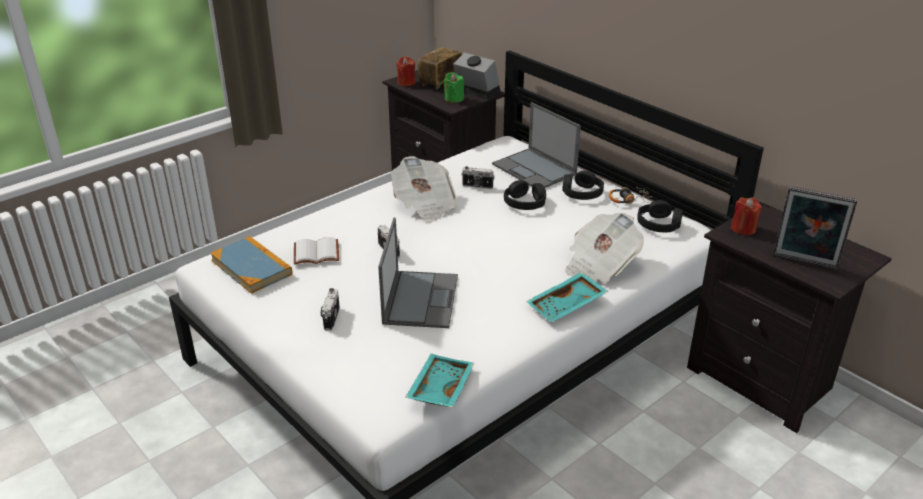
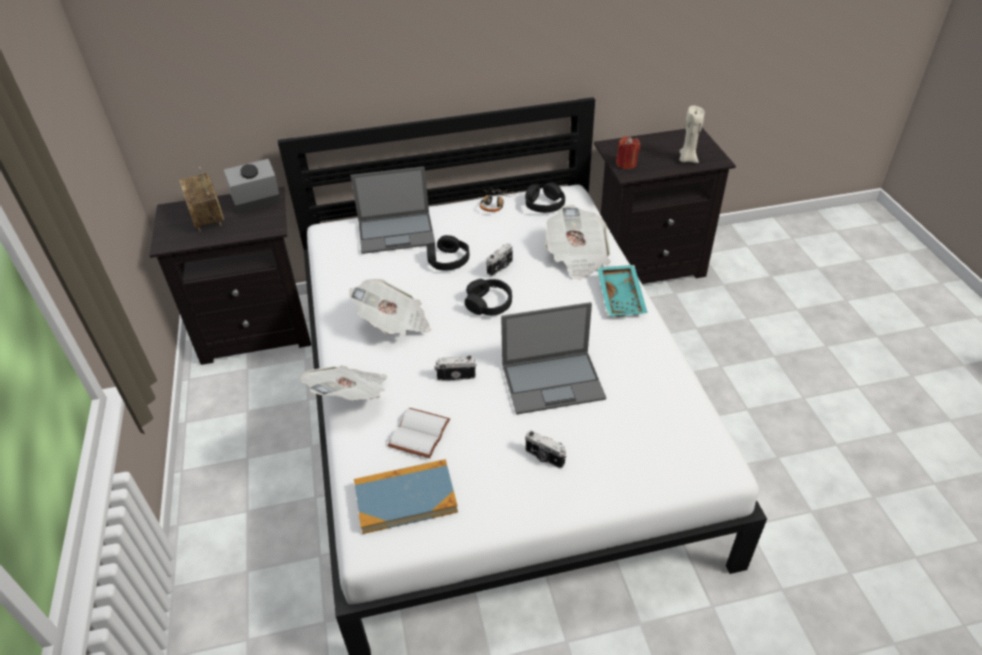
camera: 60 degrees left, 10 degrees up
laptop [378,218,458,328] -> laptop turned 135 degrees clockwise [501,302,606,415]
red candle [396,56,416,86] -> none
turquoise tray [405,354,475,408] -> none
green candle [444,72,464,103] -> none
camera [461,166,495,189] -> camera moved to [486,243,513,276]
black headphones [562,171,604,200] -> black headphones moved to [465,279,512,316]
picture frame [773,186,858,270] -> beige candle [679,106,705,163]
none -> newspaper [300,365,387,400]

